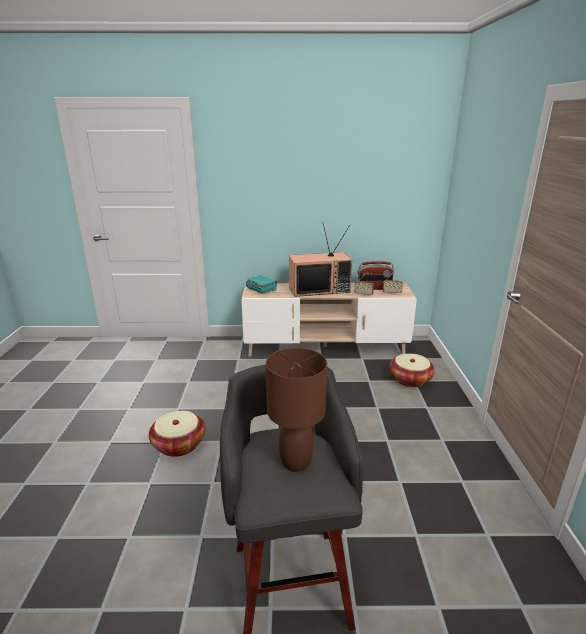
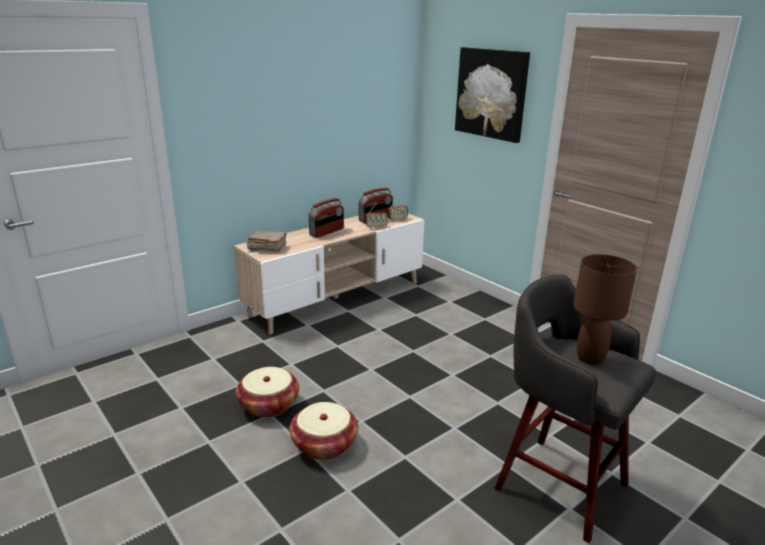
camera: 40 degrees left, 0 degrees up
turquoise book [246,275,278,294] -> brown book [246,231,287,251]
television [289,222,352,297] -> radio [309,198,344,238]
basket [390,353,435,387] -> basket moved to [236,367,299,418]
none -> picture [455,47,530,143]

